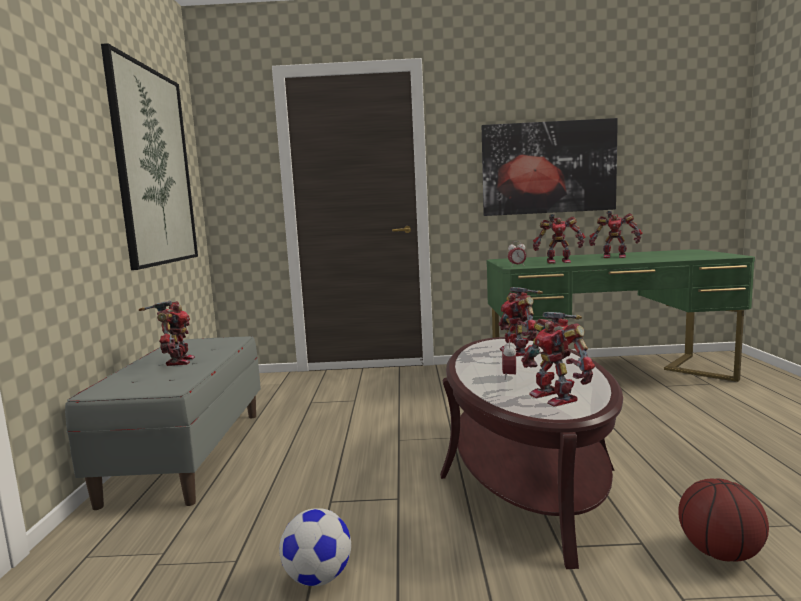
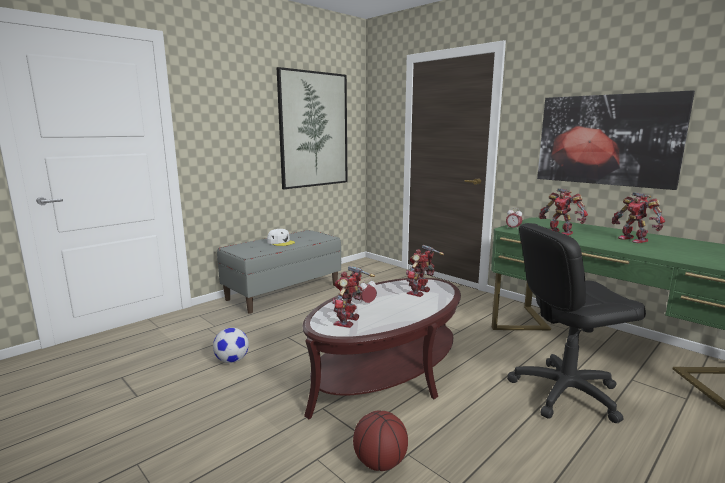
camera: 45 degrees right, 5 degrees up
toy robot [139,300,195,366] -> white cap [267,229,295,246]
none -> black office chair [507,223,646,423]

